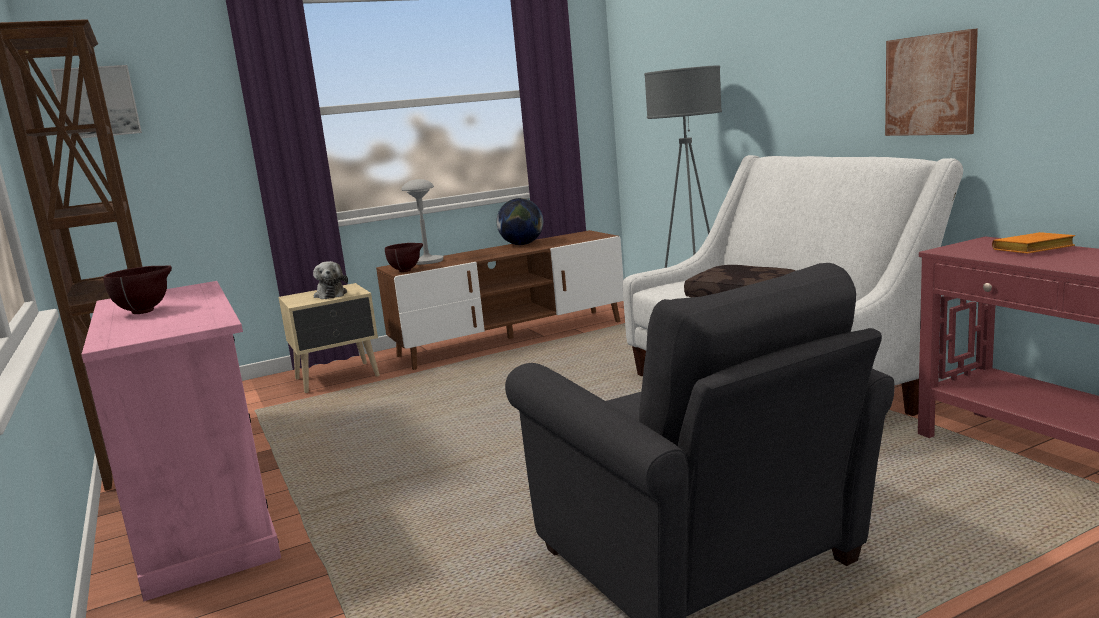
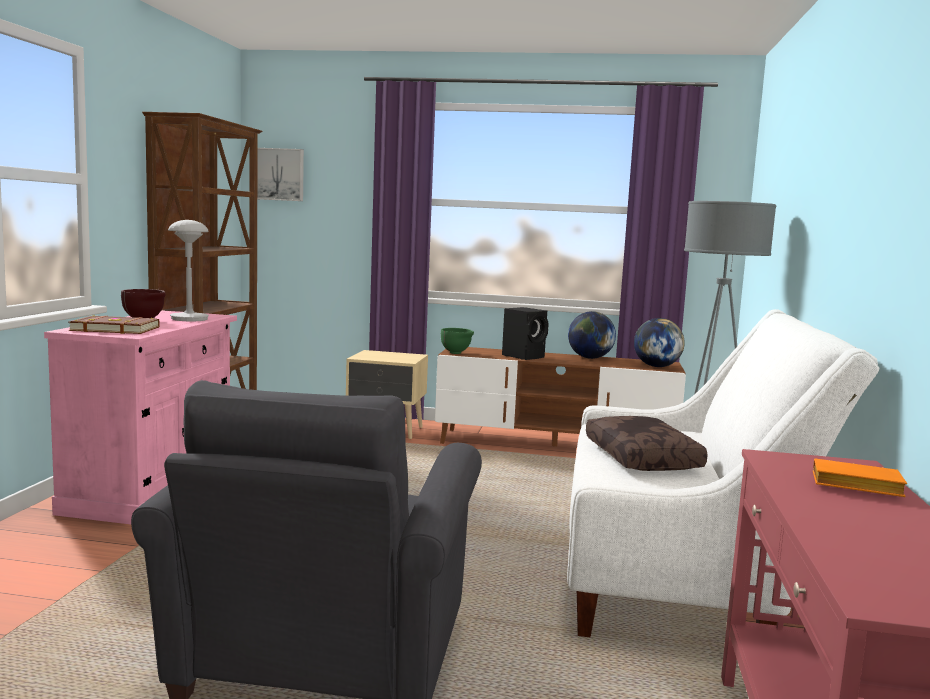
camera: 35 degrees right, 5 degrees down
plush toy [313,261,348,299] -> none
brown bowl [385,243,423,272] -> green bowl [441,328,474,354]
grey table lamp [401,179,444,265] -> grey table lamp moved to [168,220,209,322]
picture [885,28,978,136] -> none
none -> brown book [69,315,160,334]
none -> black speaker [502,307,549,360]
none -> globe [634,318,685,367]

